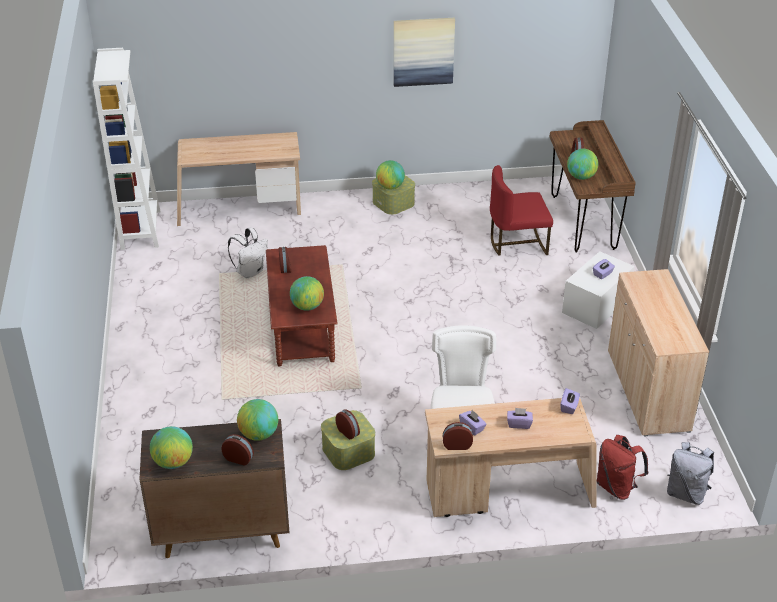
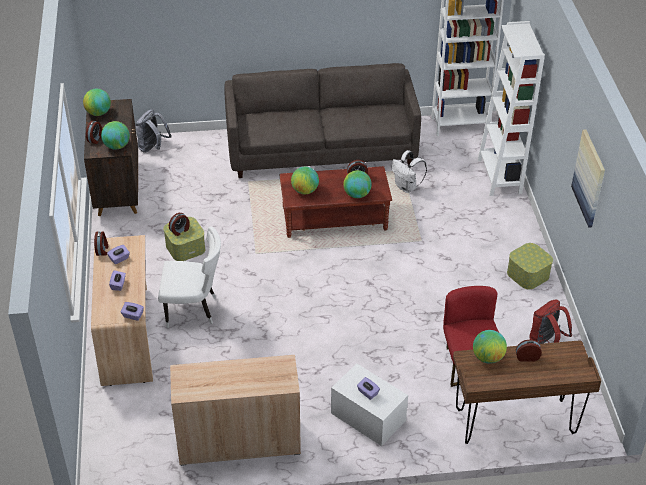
camera: 90 degrees right, 5 degrees up
beige desk [177,132,301,226] -> white bookcase [478,21,545,196]
globe [376,160,405,190] -> globe moved to [344,170,372,198]
red backpack [596,435,648,500] -> red backpack moved to [530,300,572,344]
grey backpack [667,442,714,505] -> grey backpack moved to [135,109,171,153]
none -> grey sofa [224,63,421,178]

